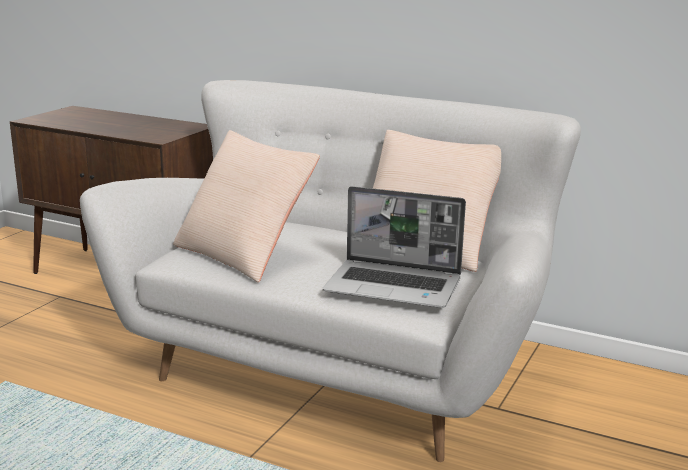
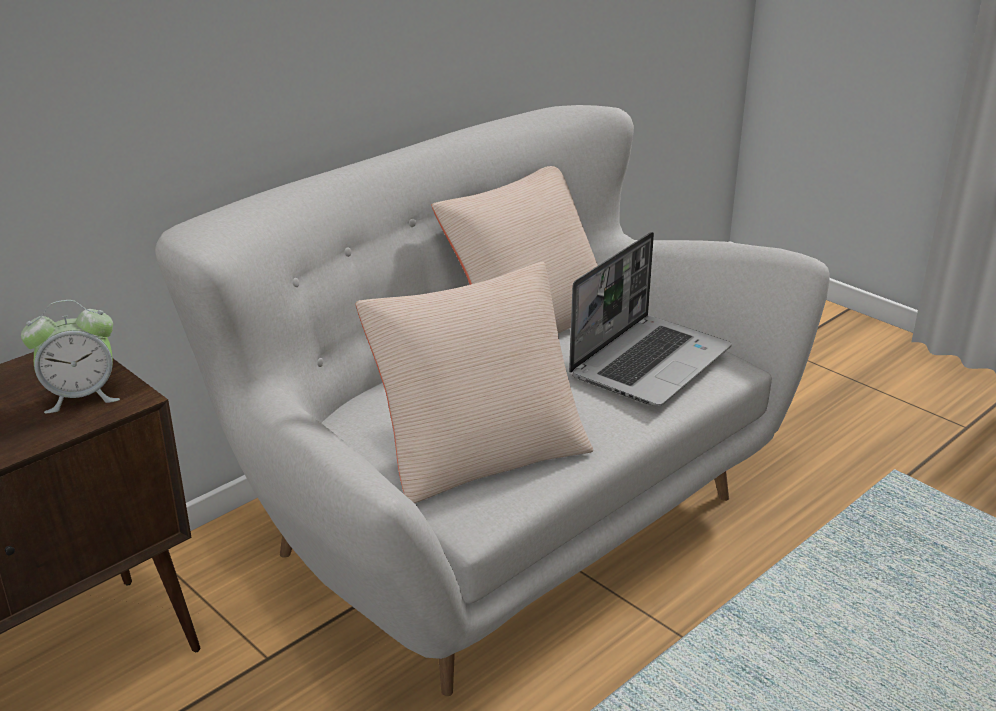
camera: 70 degrees left, 10 degrees up
none -> alarm clock [21,300,120,413]

